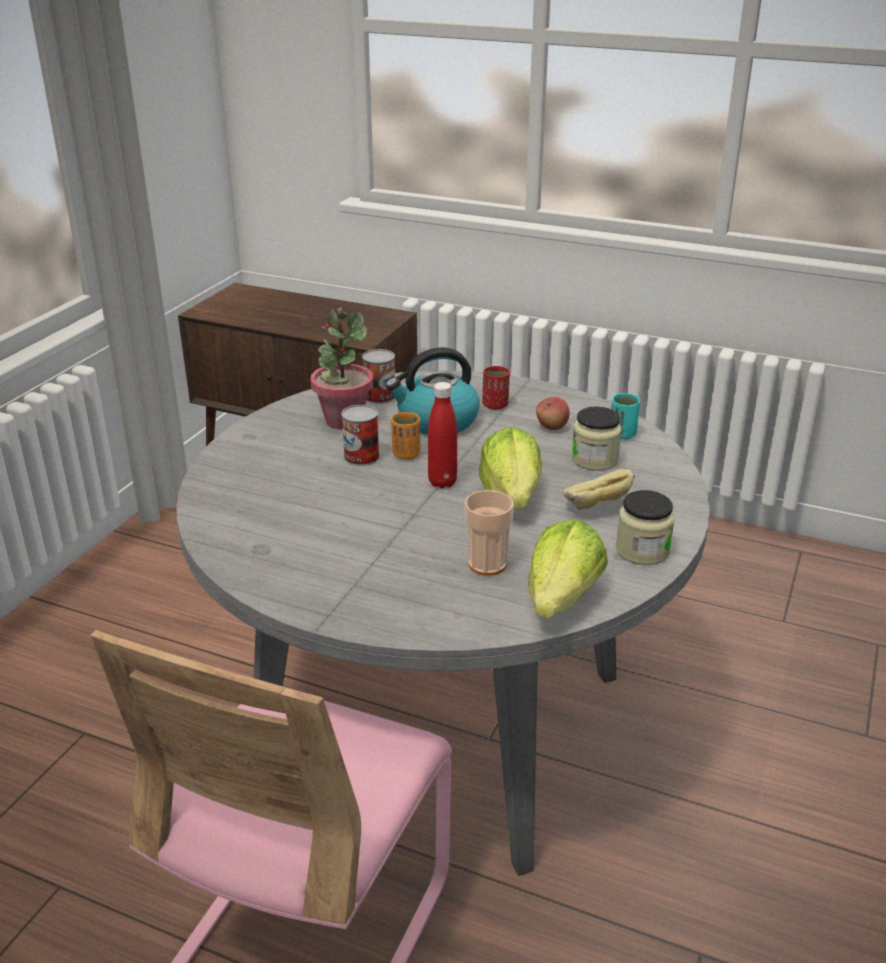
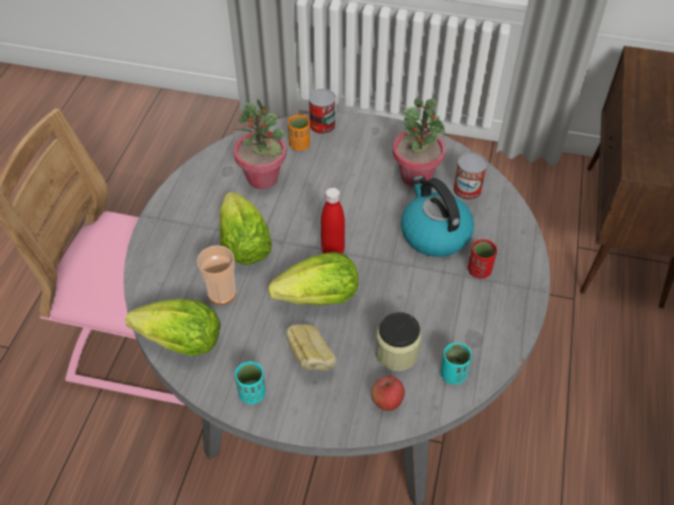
camera: 80 degrees right, 20 degrees up
can [341,405,380,466] -> can moved to [309,89,336,134]
orange cup [391,412,421,460] -> orange cup moved to [288,115,310,151]
apple [536,397,570,430] -> apple moved to [371,376,405,411]
jar [616,490,675,565] -> turquoise cup [235,361,266,404]
none -> lettuce [219,192,272,265]
none -> potted plant [234,99,287,189]

